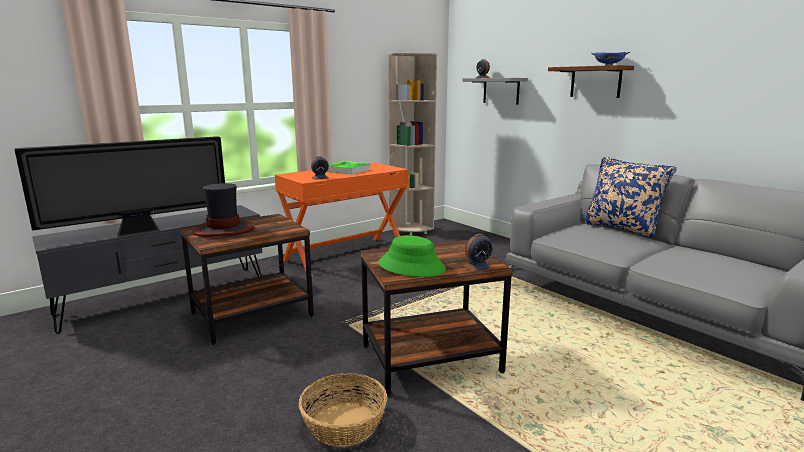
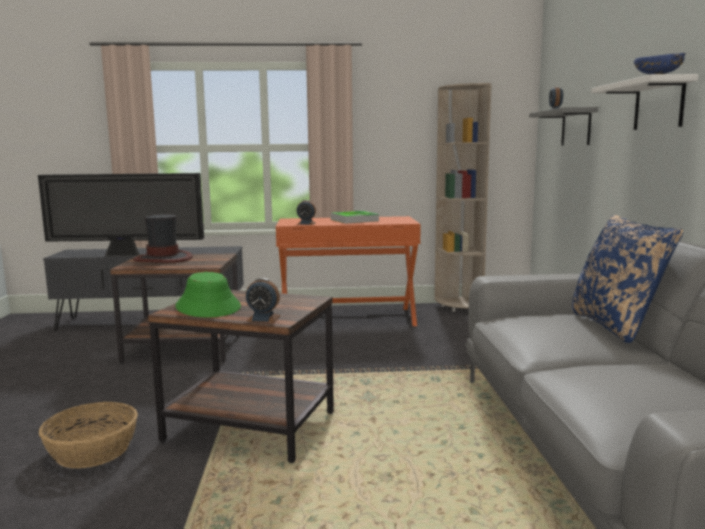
camera: 35 degrees right, 5 degrees down
brown shelf [548,65,634,98] -> white shelf [591,74,698,130]

